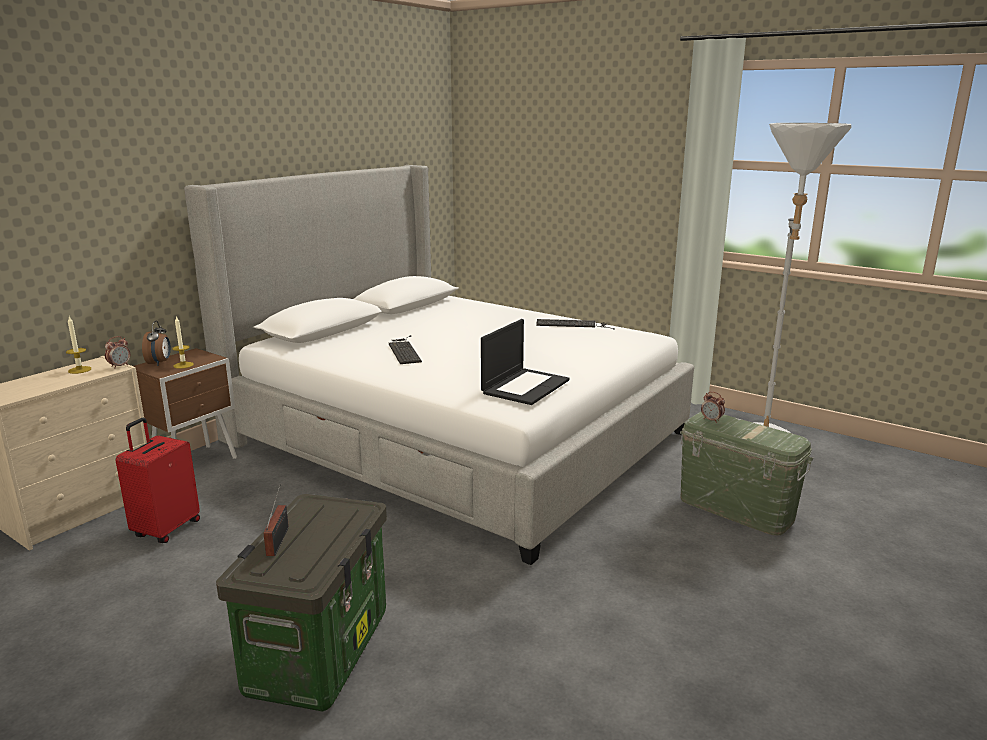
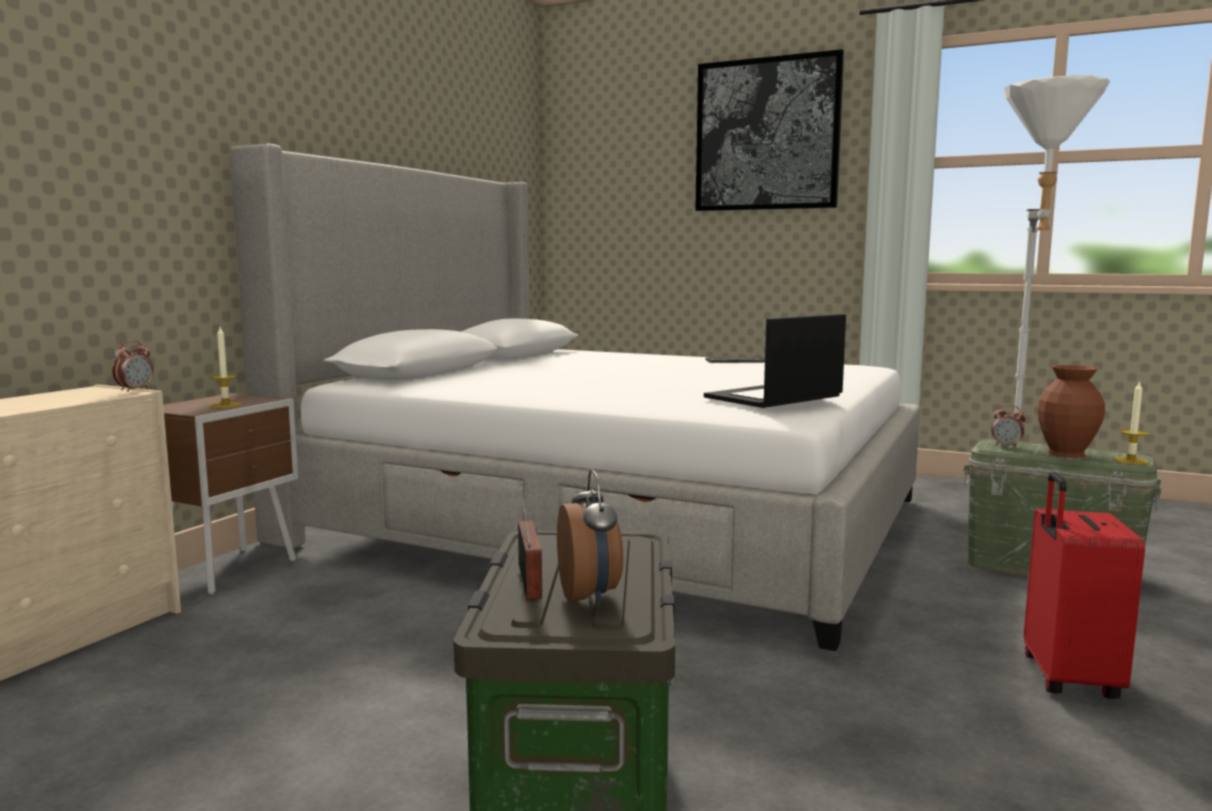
camera: 10 degrees left, 10 degrees down
candle [66,317,91,374] -> candle moved to [1114,381,1149,465]
red suitcase [116,418,200,543] -> red suitcase moved to [1024,472,1145,699]
alarm clock [142,321,171,366] -> alarm clock moved to [557,470,623,606]
keyboard [389,335,422,364] -> none
laptop [481,319,569,405] -> laptop turned 150 degrees counterclockwise [704,314,846,408]
none -> picture [696,49,844,211]
none -> brown vase [1037,365,1105,458]

